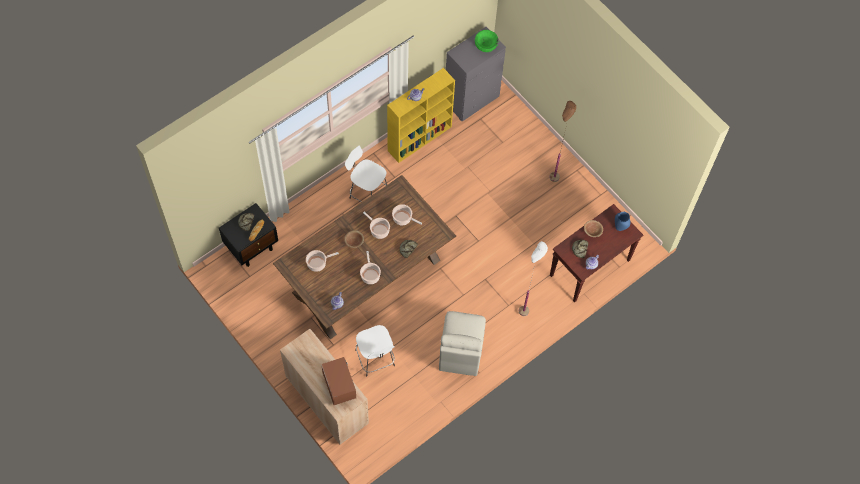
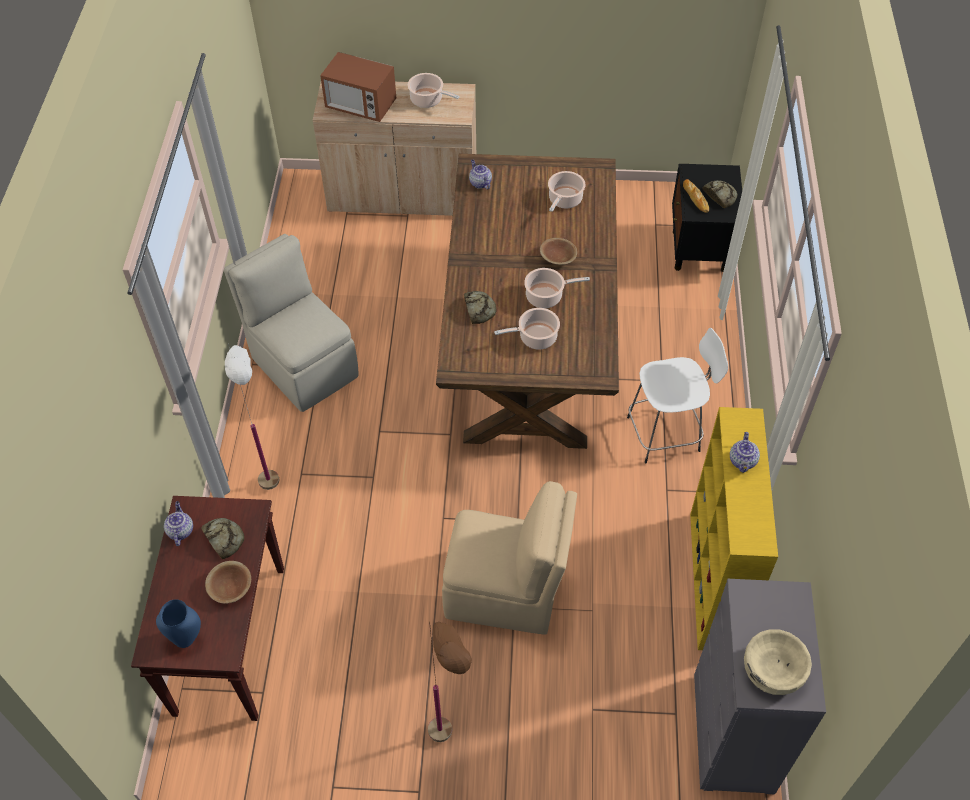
camera: 135 degrees right, 10 degrees down
white stool [355,325,395,377] -> none
cooking pot [360,251,381,284] -> cooking pot moved to [408,73,460,108]
green bowl [475,30,498,52] -> beige bowl [744,629,812,695]
none -> beige chair [442,481,577,635]

